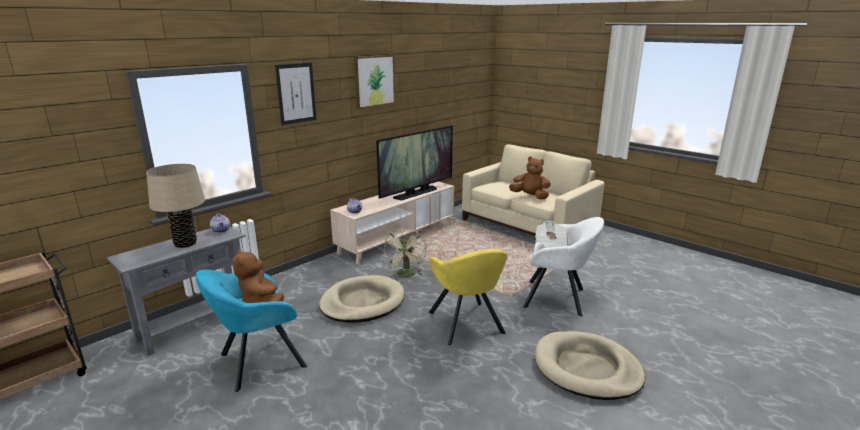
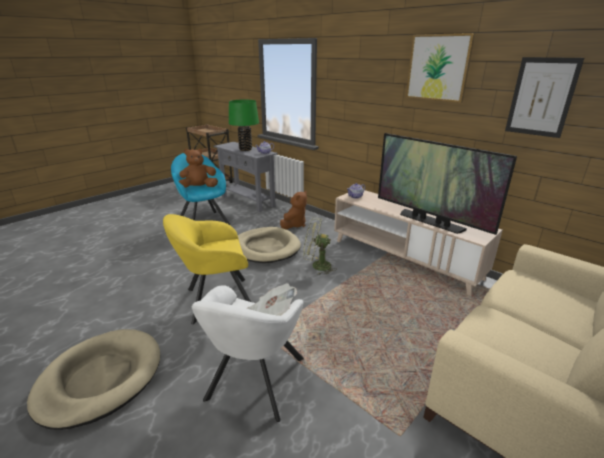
camera: 90 degrees right, 5 degrees up
beige table lamp [146,164,205,248] -> green table lamp [229,100,259,151]
picture [275,63,316,125] -> picture moved to [505,57,584,138]
brown plush toy [509,157,551,199] -> brown plush toy moved to [280,191,307,229]

